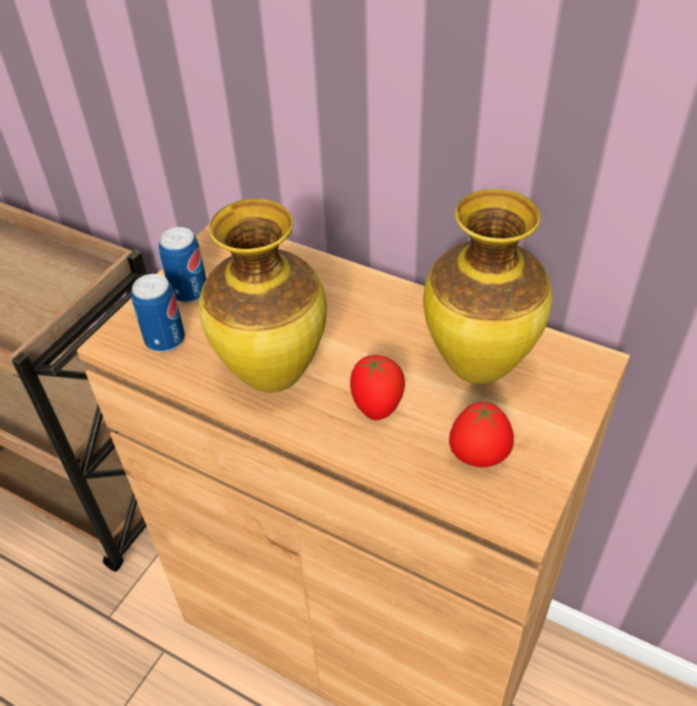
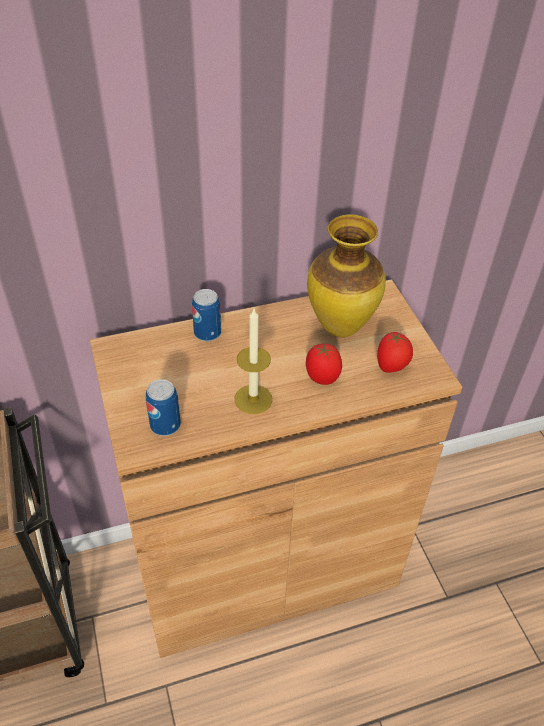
camera: 50 degrees left, 0 degrees up
can [159,227,206,303] -> can moved to [192,289,221,341]
vase [199,199,327,393] -> candle [235,309,272,414]

